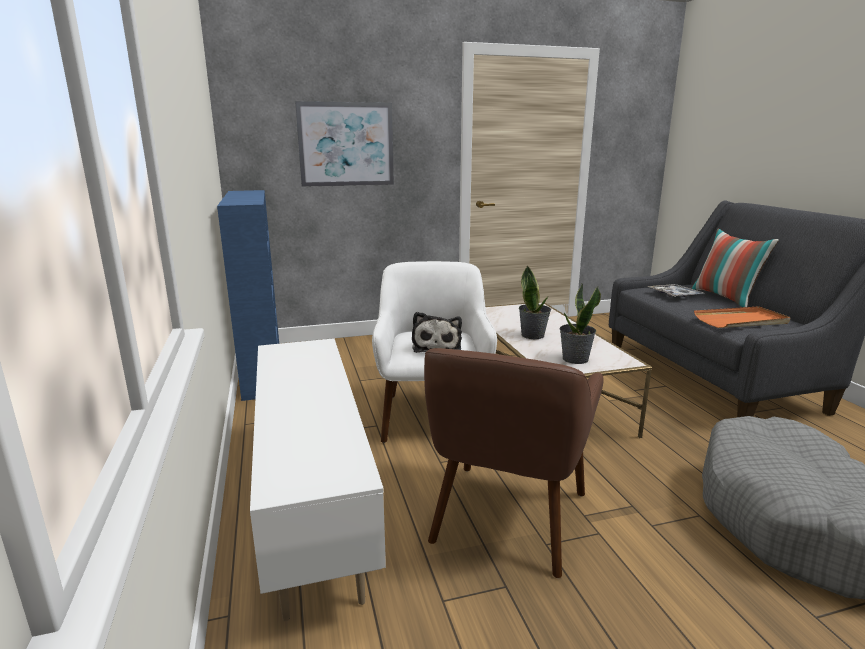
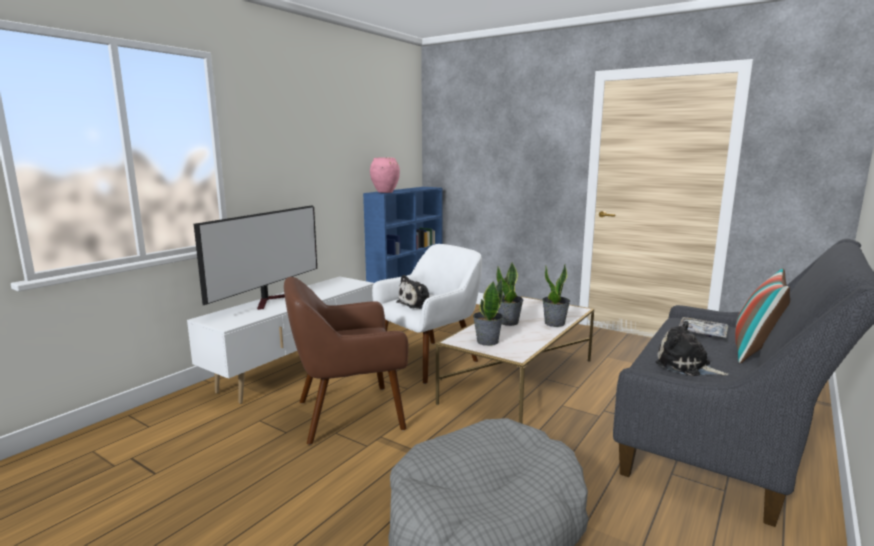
camera: 50 degrees right, 5 degrees down
picture [295,101,394,187] -> none
orange tray [694,306,791,328] -> plush toy [655,321,729,376]
none -> television [194,205,317,310]
none -> pink vase [370,157,400,193]
none -> potted plant [542,264,570,327]

